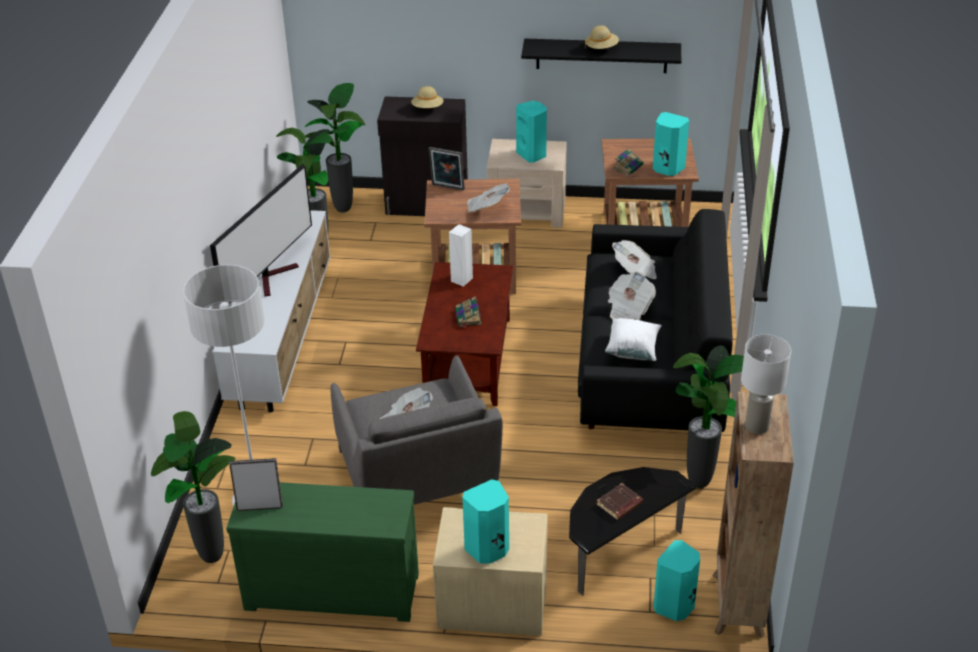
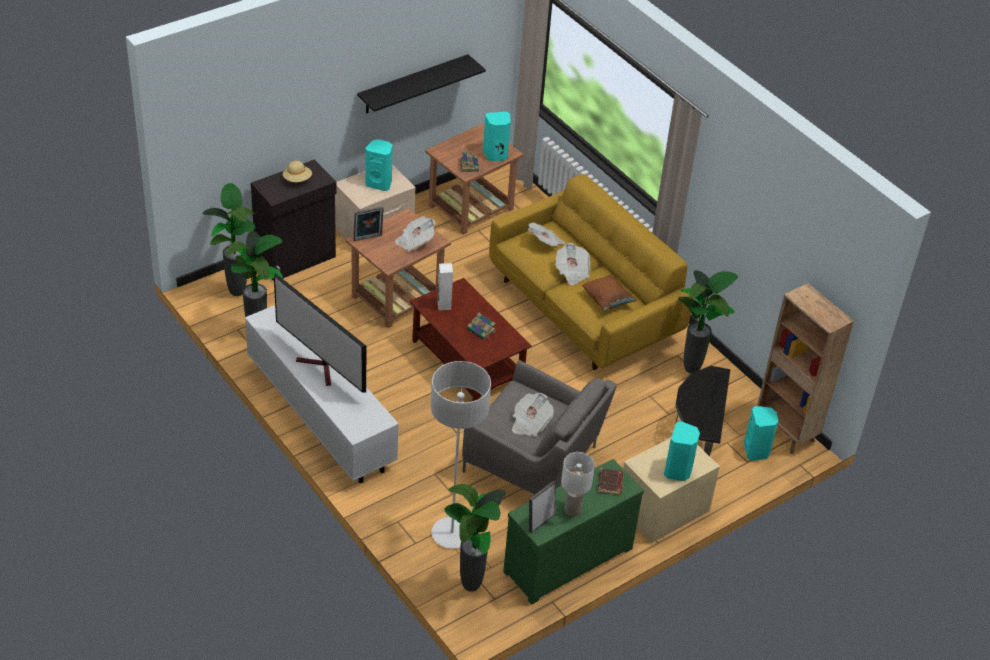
camera: 45 degrees left, 5 degrees up
television [210,164,312,304] -> television turned 150 degrees clockwise [274,273,366,393]
black sofa [578,209,733,432] -> yellow sofa [489,174,691,370]
beige hat [585,25,619,49] -> none
brown book [596,483,643,520] -> brown book moved to [598,468,624,495]
white pillow [605,318,661,361] -> brown pillow [582,274,636,310]
white table lamp [741,334,791,434] -> white table lamp moved to [561,452,595,516]

